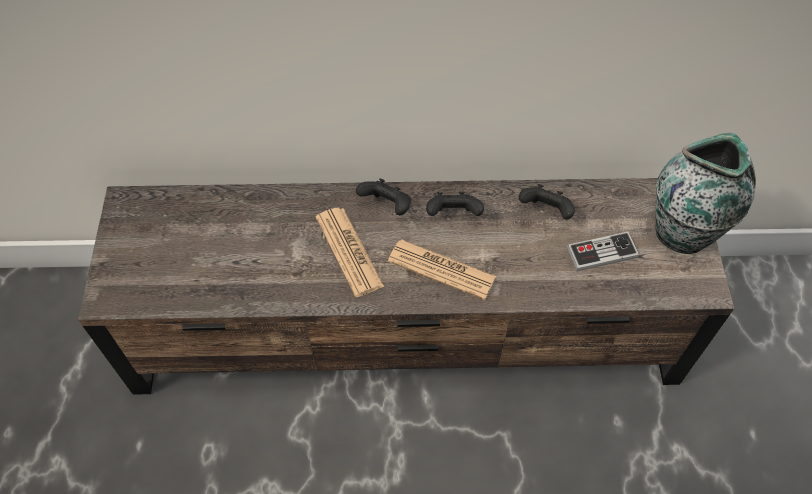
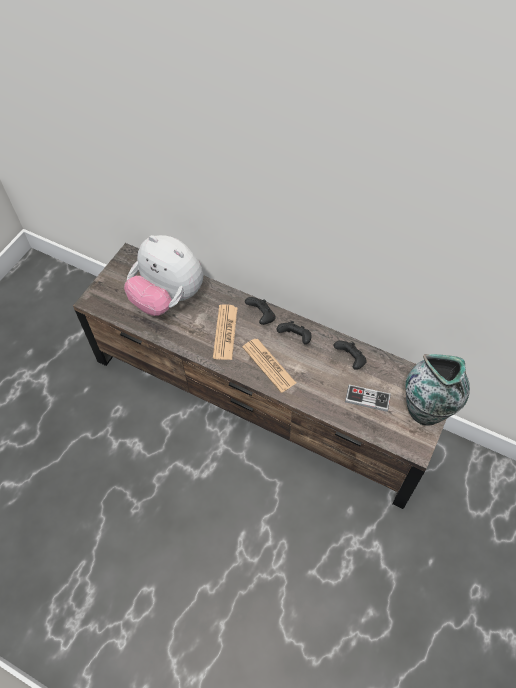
camera: 30 degrees right, 0 degrees up
none -> plush toy [124,235,203,316]

